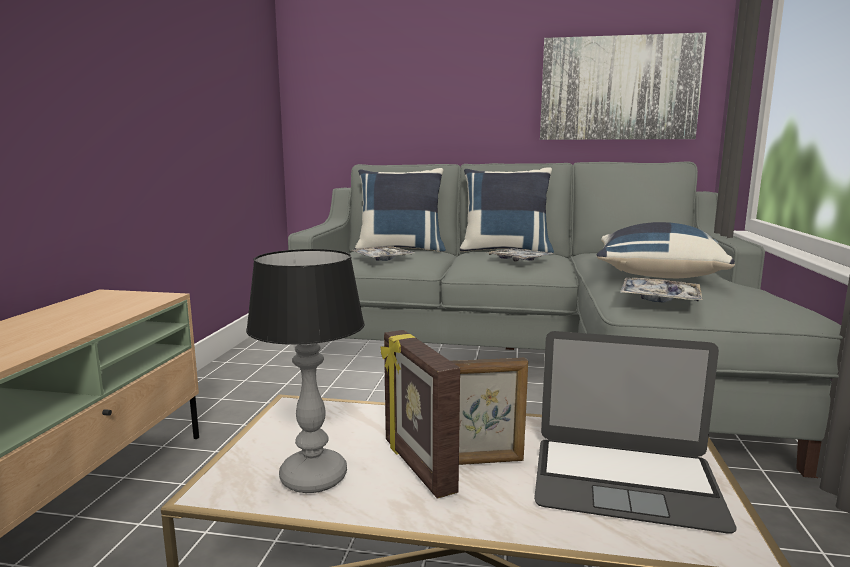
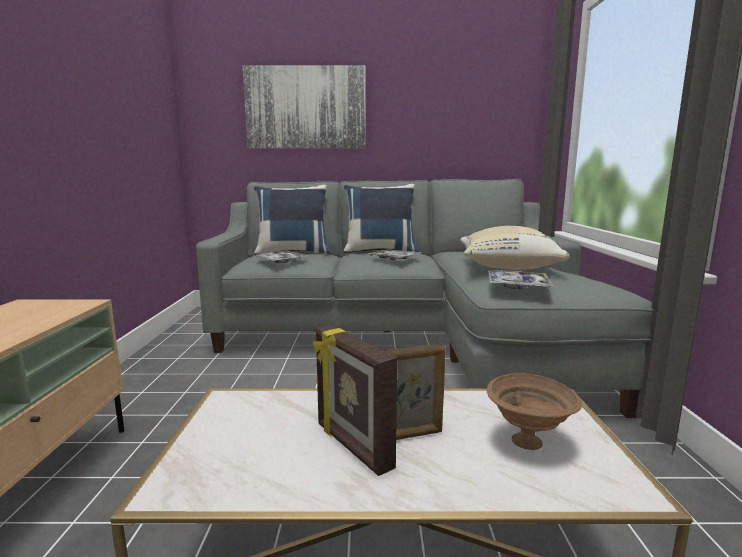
camera: 10 degrees left, 0 degrees up
table lamp [246,249,365,493] -> none
laptop [534,331,737,534] -> brown bowl [487,373,582,450]
picture [540,32,707,140] -> picture moved to [242,65,366,149]
blue pillow [597,222,735,278] -> beige pillow [460,226,570,270]

